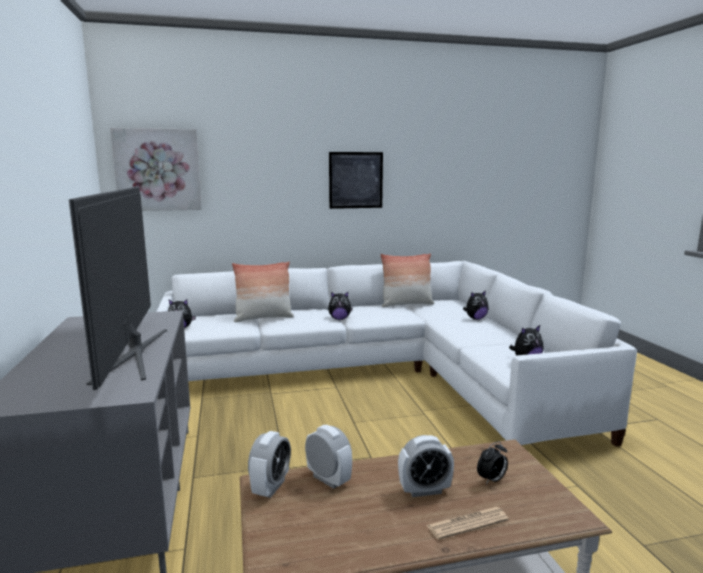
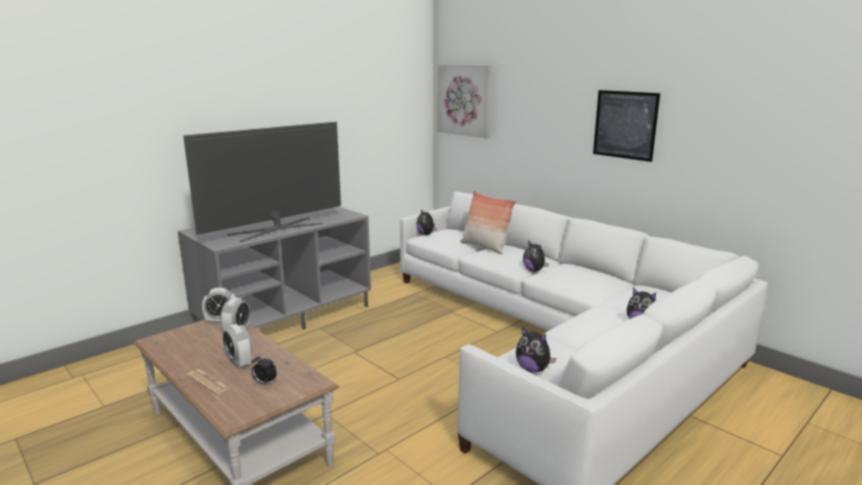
camera: 60 degrees right, 5 degrees up
pillow [380,253,434,307] -> none

